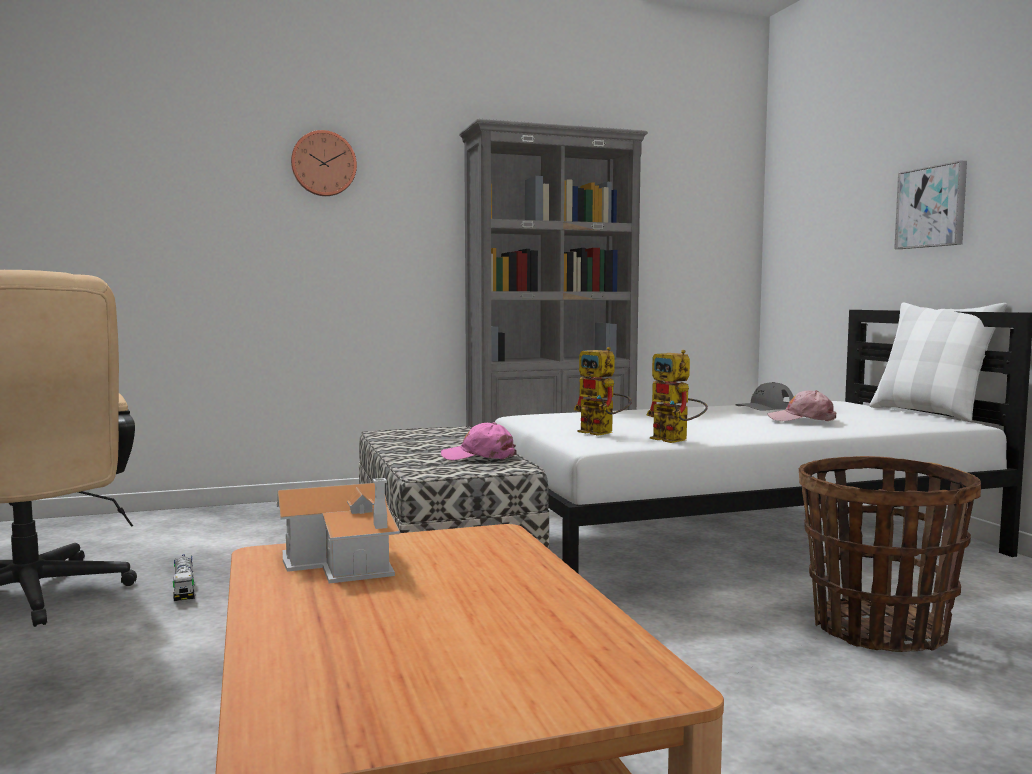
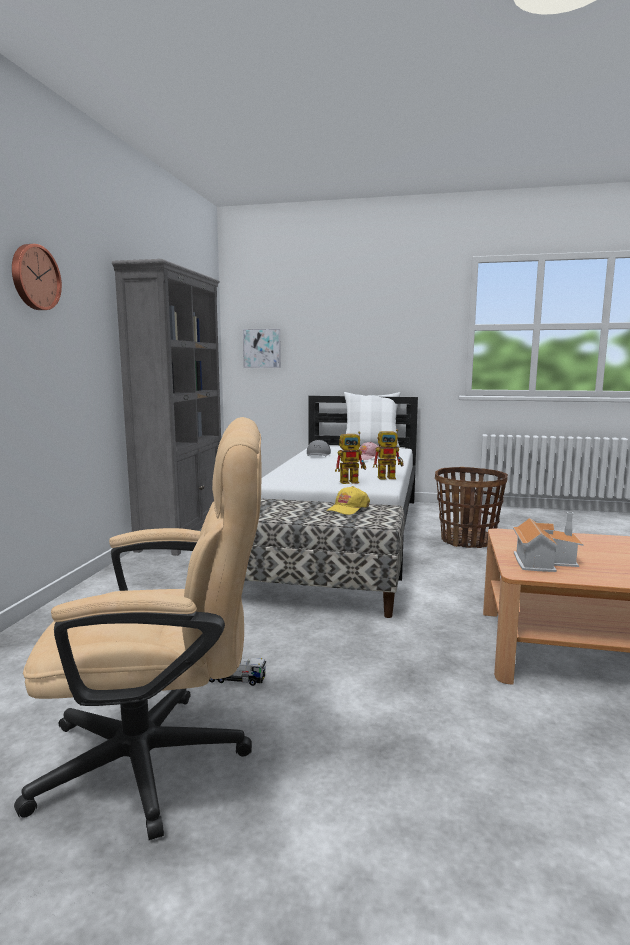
camera: 60 degrees left, 5 degrees up
pink cap [441,422,517,460] -> yellow cap [327,486,370,515]
picture [894,160,967,249] -> picture moved to [243,329,281,368]

